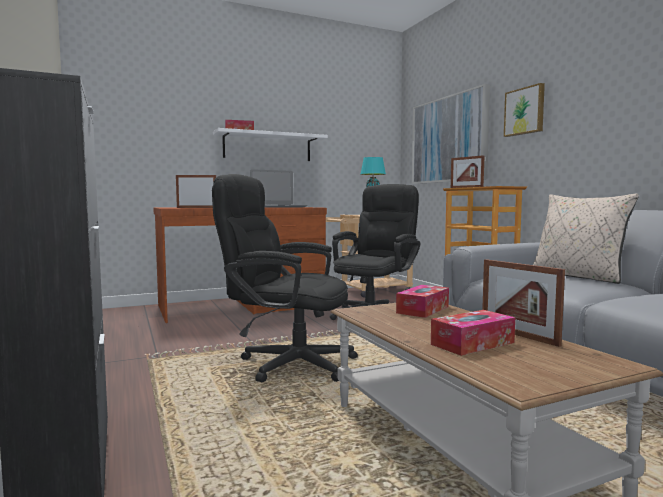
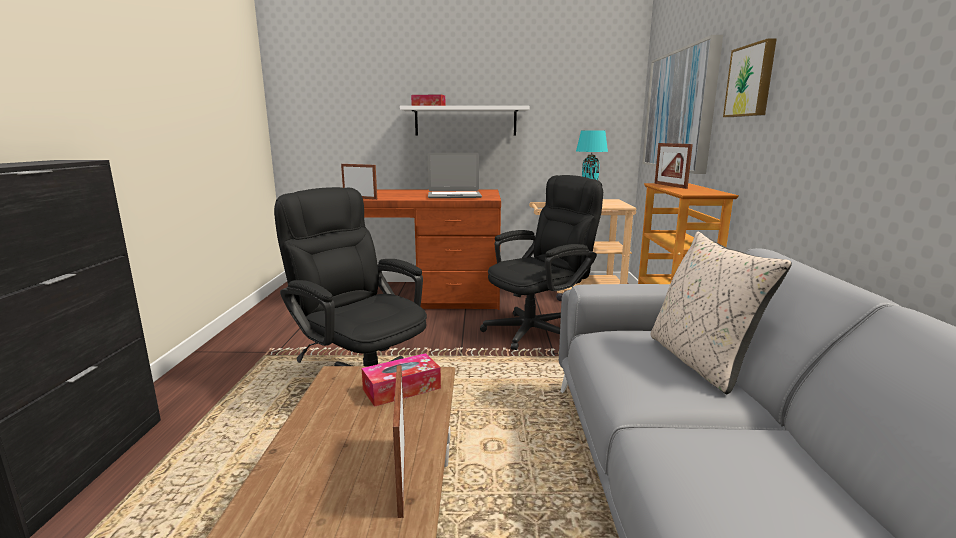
camera: 25 degrees right, 10 degrees up
tissue box [431,310,515,356] -> none

